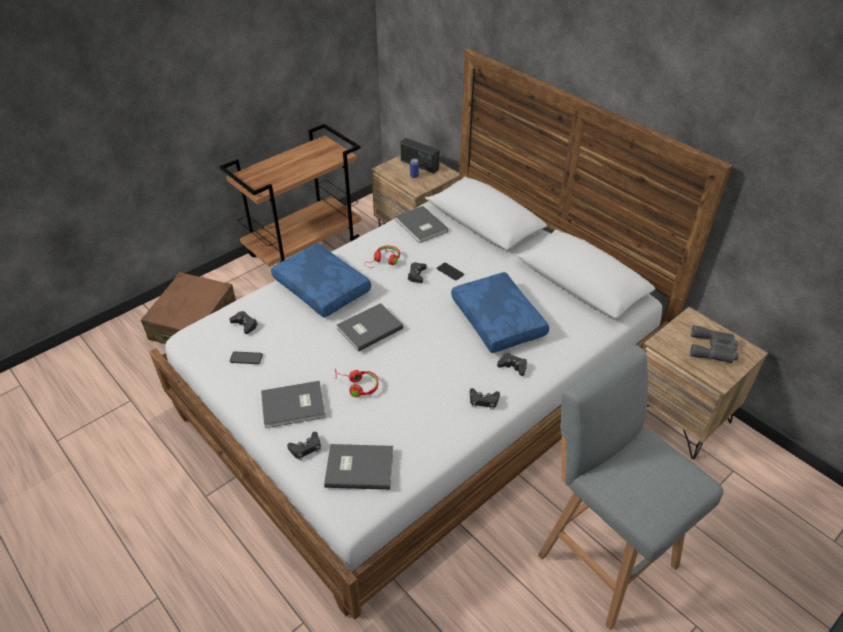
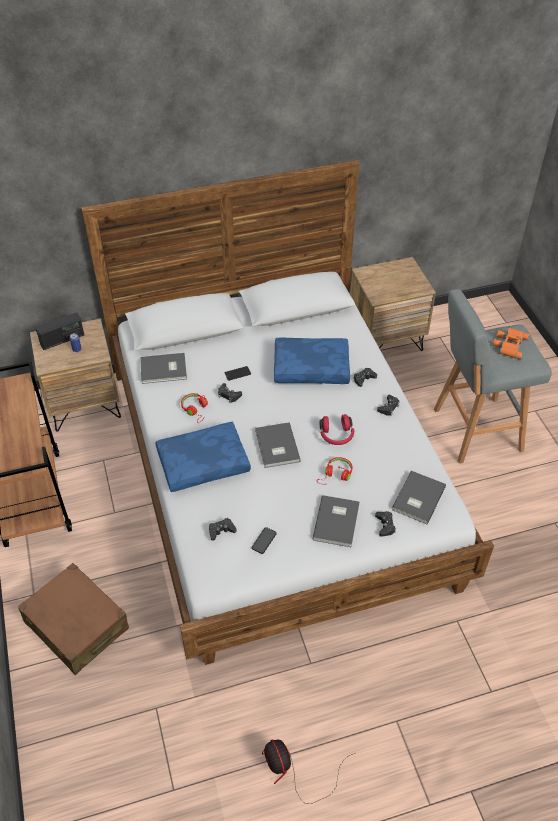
camera: 65 degrees left, 5 degrees up
grey binoculars [690,325,739,363] -> none
none -> fan [262,740,355,804]
none -> red headphones [320,414,354,445]
none -> orange binoculars [493,328,530,359]

